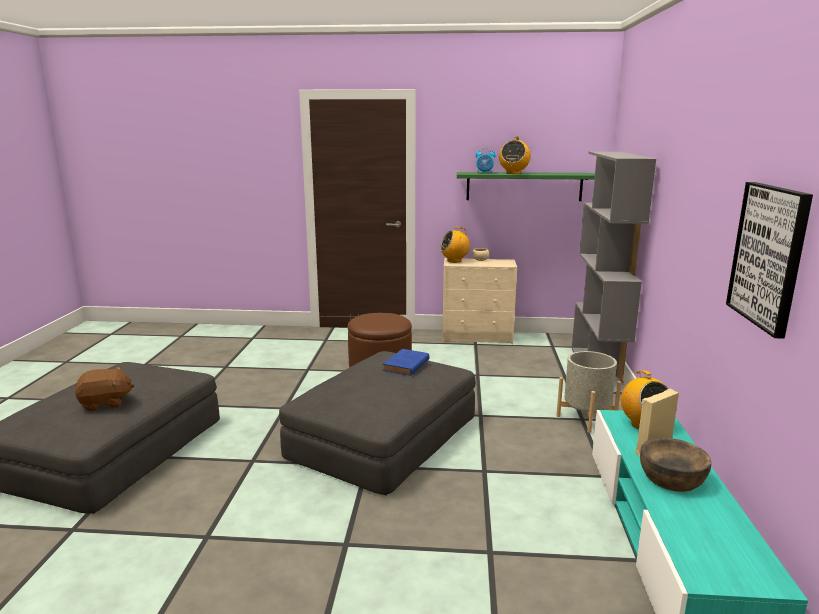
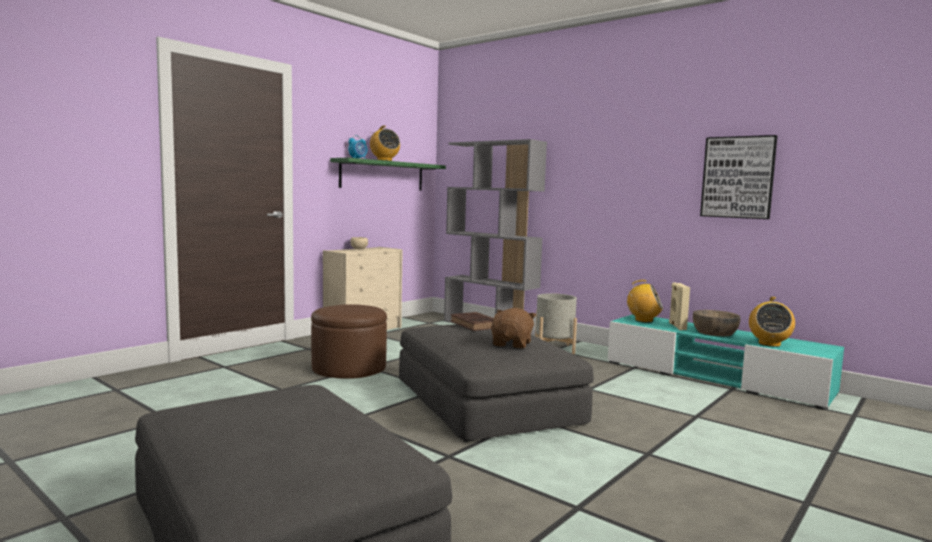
camera: 55 degrees left, 10 degrees down
brown plush toy [75,366,135,411] -> brown plush toy moved to [491,308,536,349]
blue book [383,349,430,376] -> brown book [450,312,494,331]
radio [440,227,470,263] -> radio moved to [749,297,795,347]

